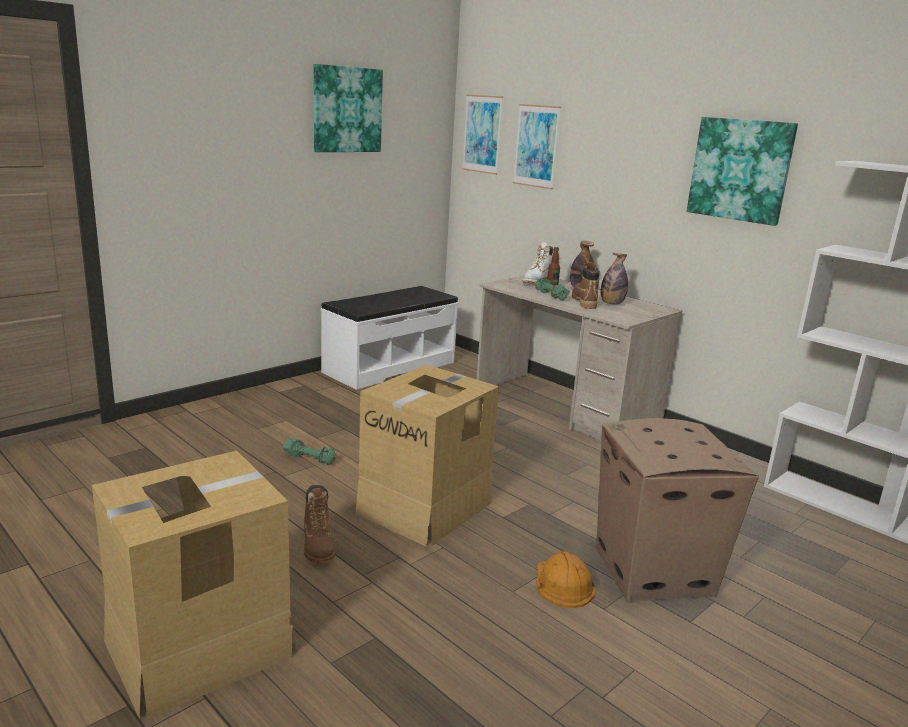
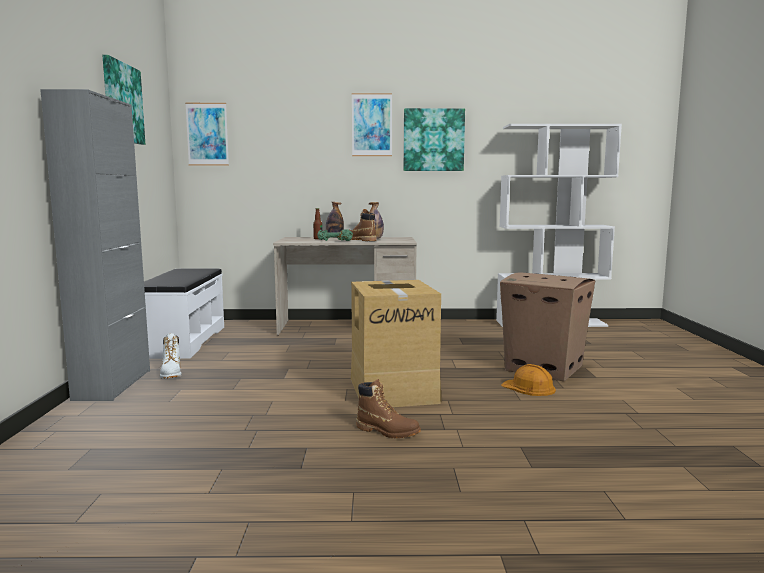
camera: 45 degrees left, 10 degrees down
cardboard box [92,451,296,719] -> none
green dumbbell [283,438,336,465] -> none
picture [513,104,561,189] -> picture moved to [352,93,392,156]
white boot [522,242,553,284] -> white boot moved to [160,333,182,379]
none -> grey cabinet [40,89,150,401]

